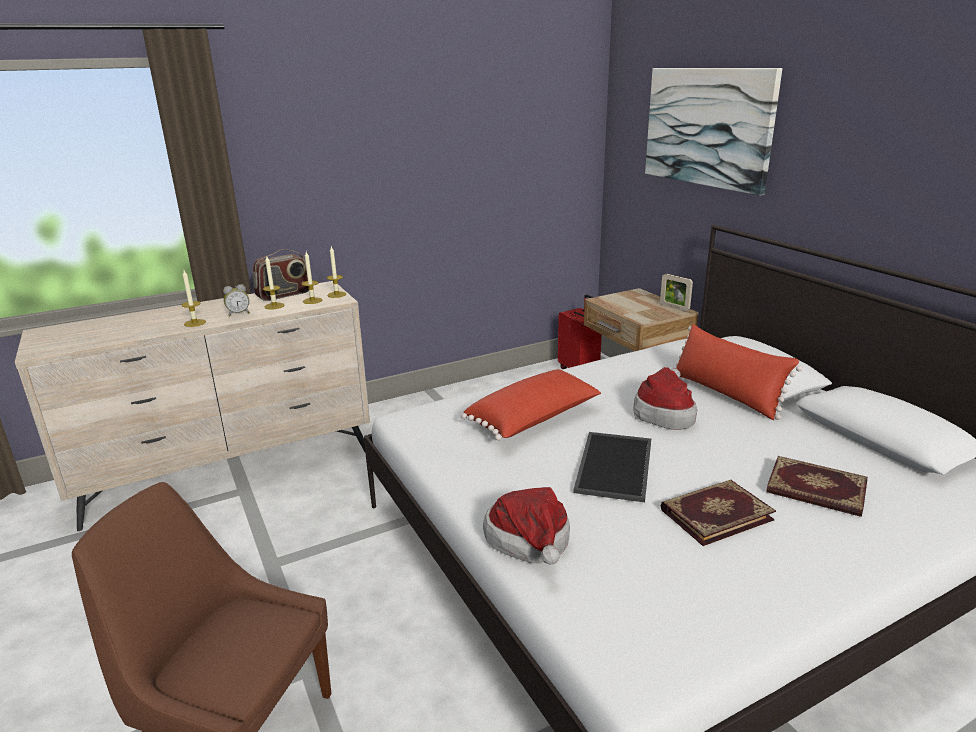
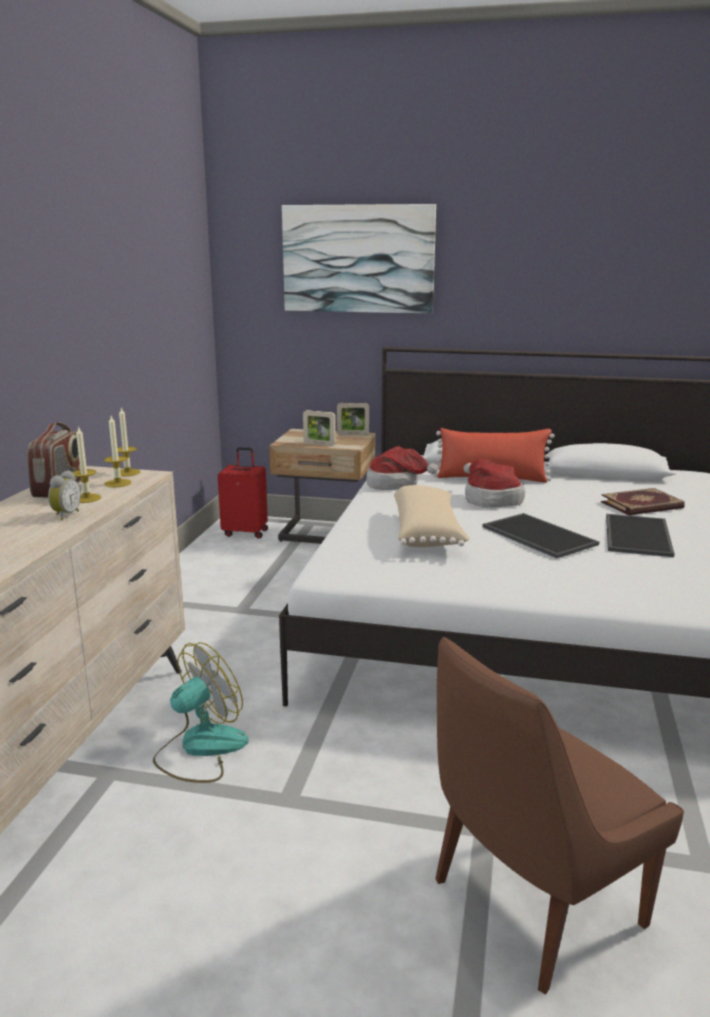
camera: 50 degrees left, 5 degrees down
candle [181,270,206,327] -> none
red pillow [461,369,601,441] -> beige pillow [394,485,470,547]
hat [483,487,570,565] -> hat moved to [366,446,438,490]
book [661,480,776,546] -> tray [606,514,674,557]
none -> fan [153,642,249,783]
none -> picture frame [303,410,336,446]

